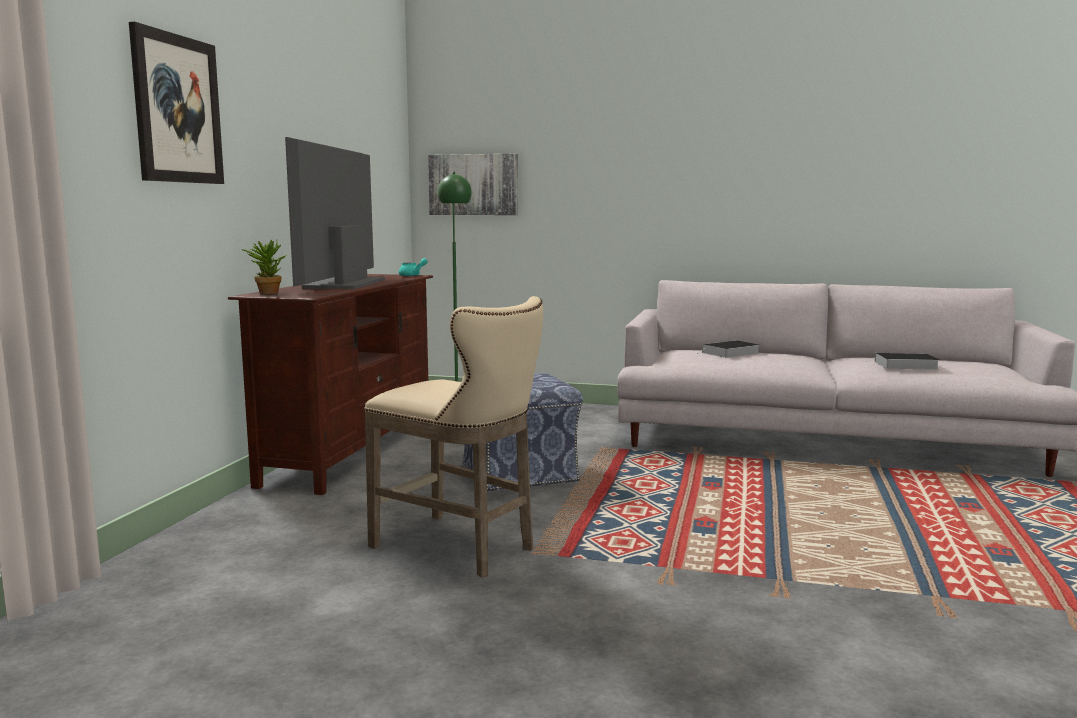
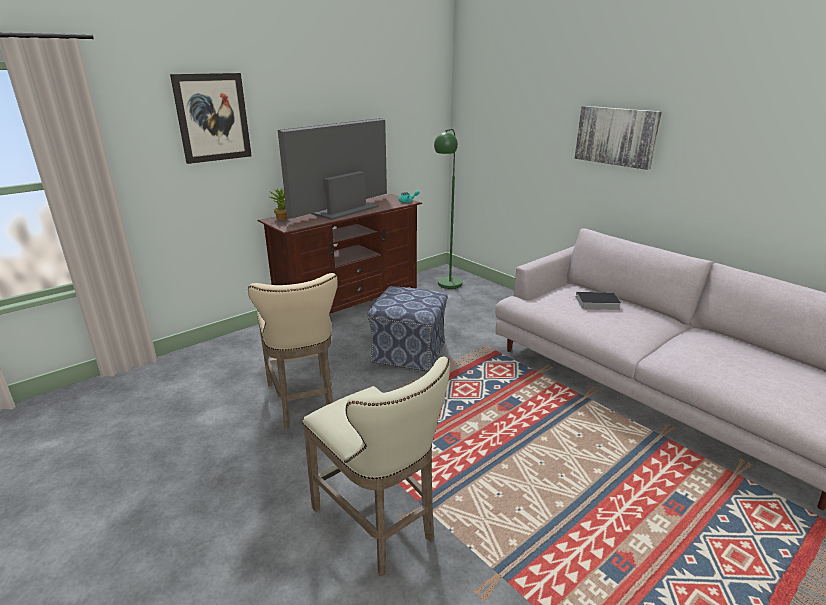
camera: 35 degrees right, 15 degrees up
picture [428,153,518,215] -> picture moved to [575,106,662,170]
book [866,353,939,370] -> none
none -> beige stool [302,357,450,576]

